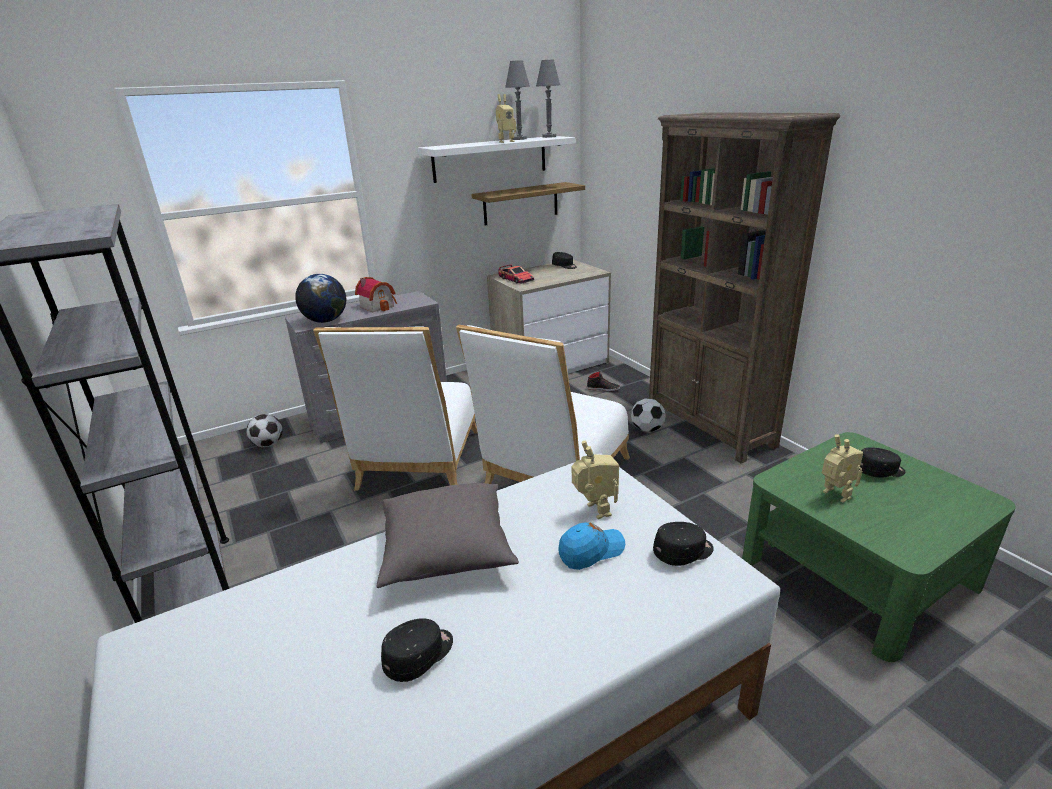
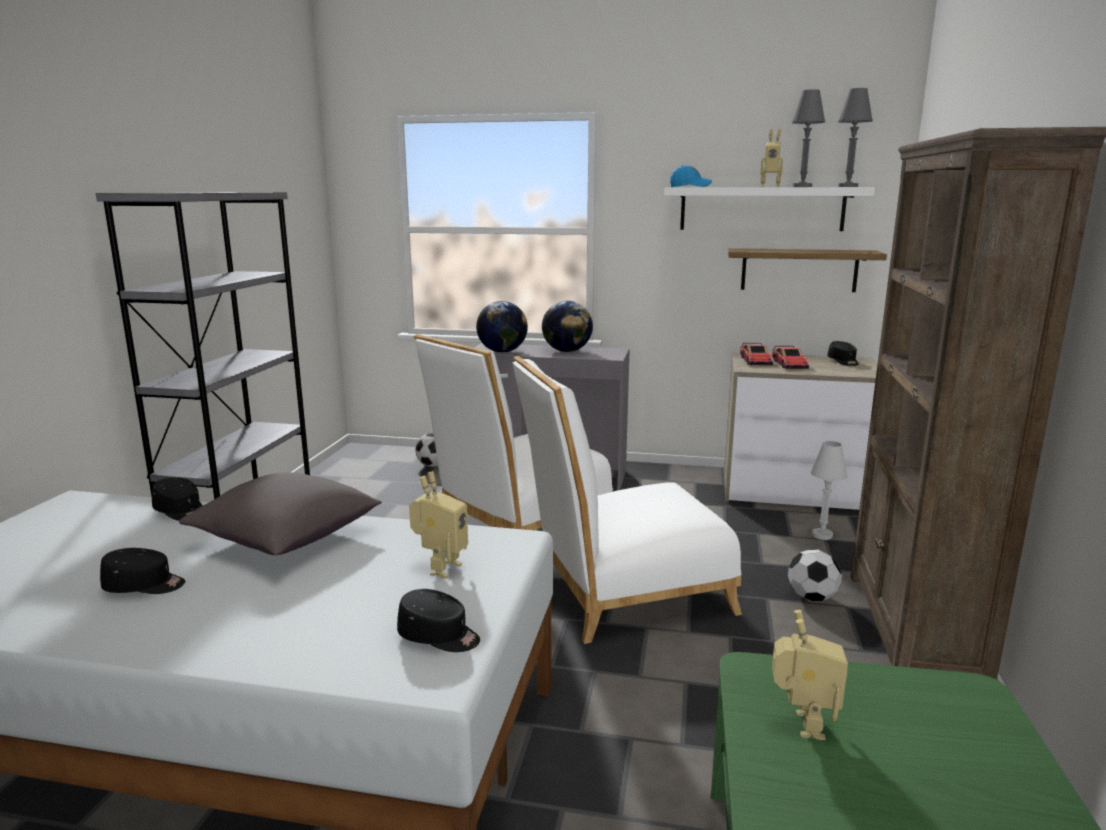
camera: 40 degrees right, 10 degrees down
toy house [355,277,397,312] -> globe [542,301,593,352]
blue cap [558,522,625,570] -> blue cap moved to [670,165,712,187]
black shoe [587,371,620,391] -> white table lamp [811,441,848,540]
black cap [859,447,905,477] -> black cap moved to [152,477,203,521]
none -> toy car [772,346,809,369]

